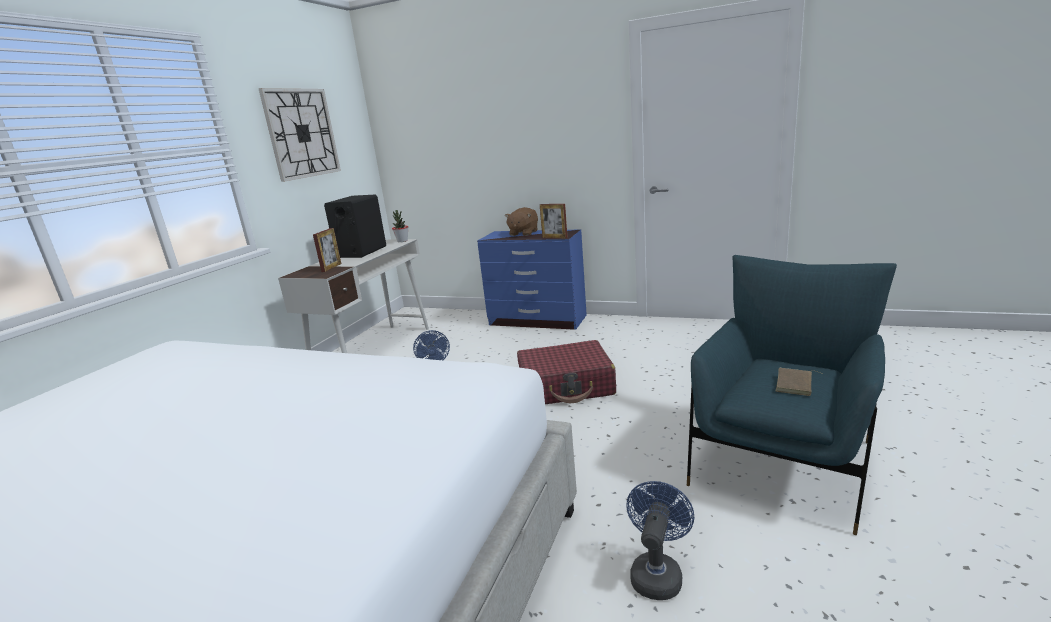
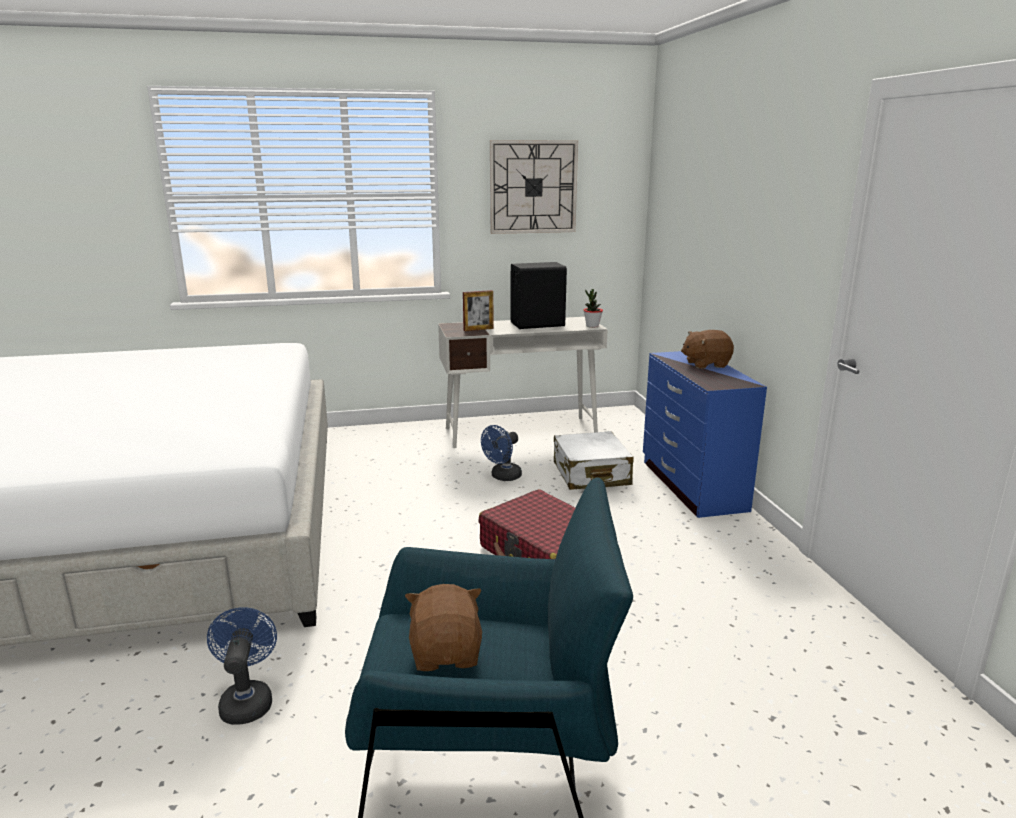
camera: 55 degrees right, 0 degrees up
picture frame [540,204,568,238] -> none
blue fan [626,481,695,600] -> blue fan turned 90 degrees counterclockwise [207,607,277,725]
brown book [776,368,822,396] -> brown plush toy [405,584,482,671]
none -> white suitcase [554,431,634,490]

